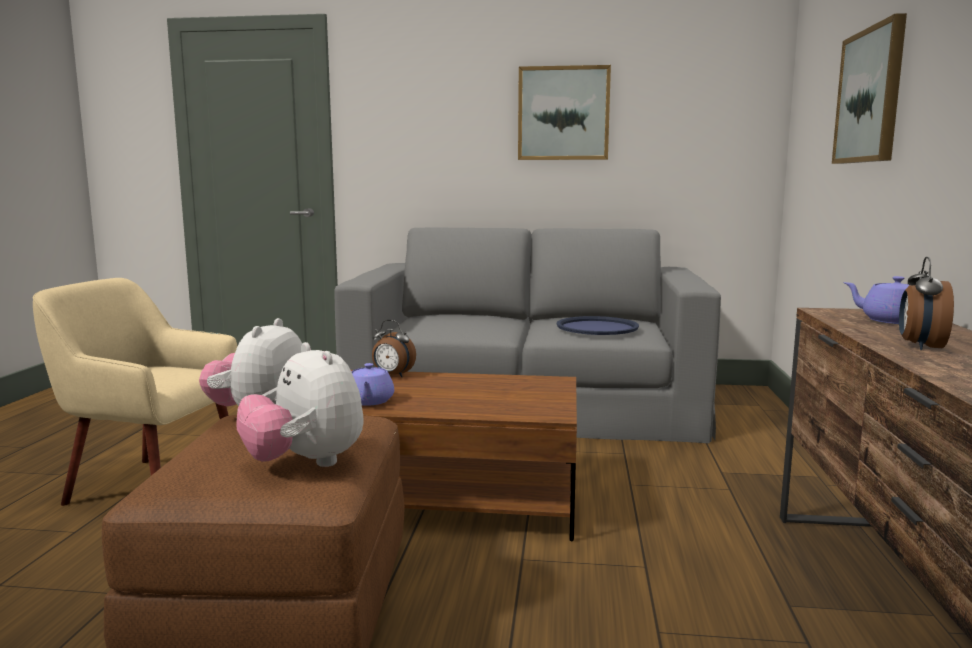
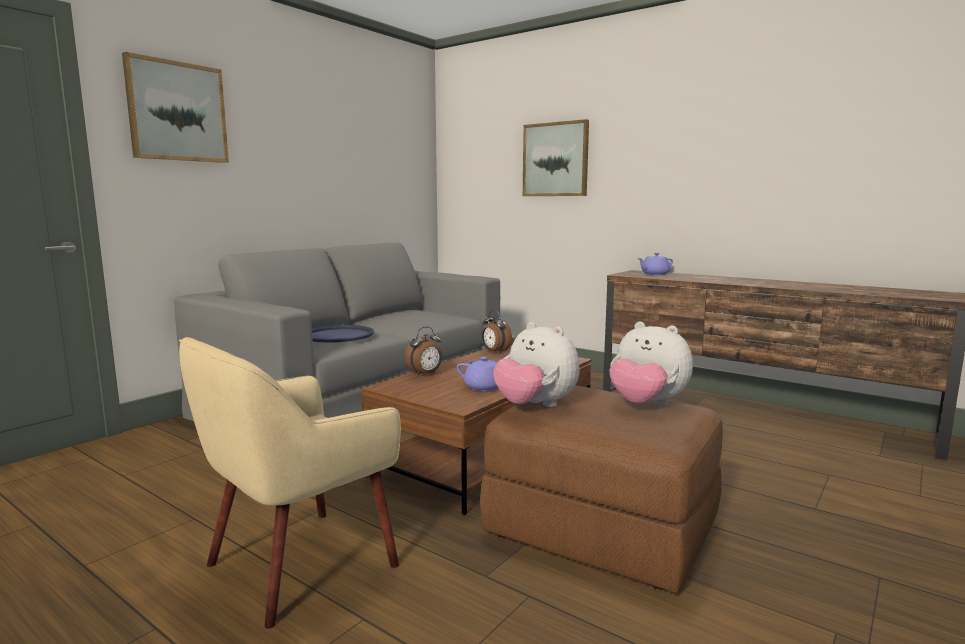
camera: 60 degrees left, 0 degrees up
plush toy [236,342,364,467] -> plush toy turned 45 degrees clockwise [609,322,693,405]
picture [518,65,611,160] -> picture moved to [122,52,229,163]
blue tray [556,316,639,335] -> blue tray moved to [312,325,374,343]
alarm clock [899,257,954,350] -> alarm clock moved to [482,310,512,353]

